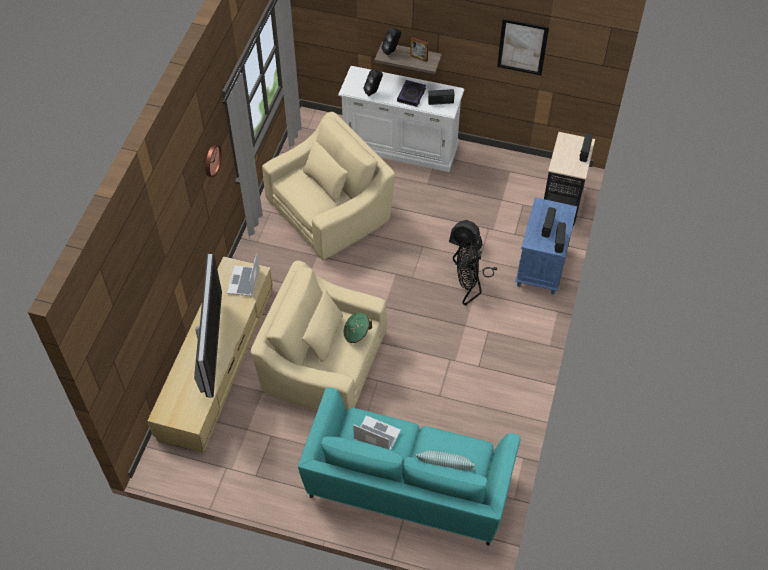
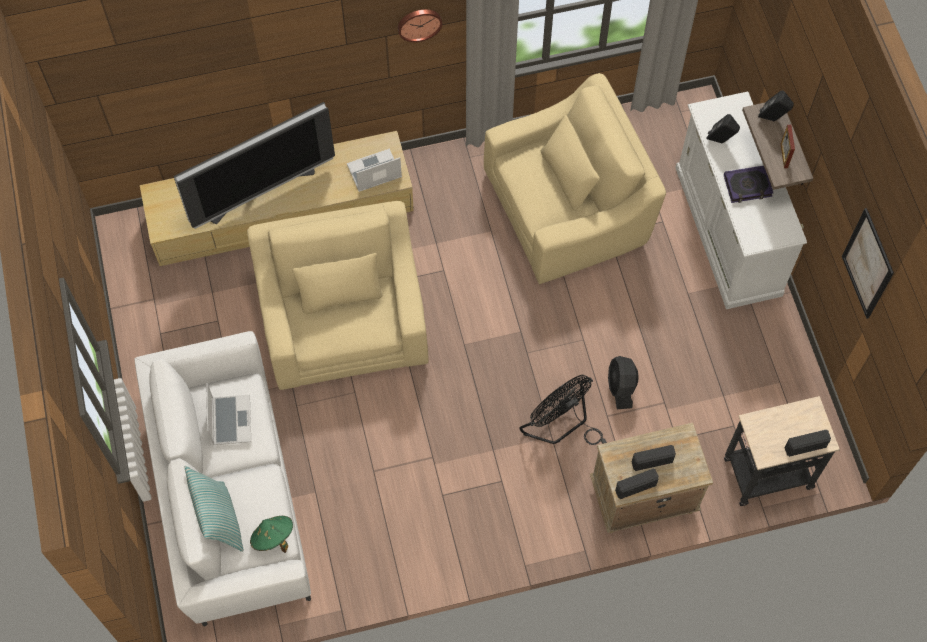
camera: 60 degrees right, 10 degrees up
beige armchair [262,112,395,261] -> beige armchair turned 45 degrees counterclockwise [484,73,666,285]
turquoise sofa [298,387,520,546] -> white sofa [134,331,311,626]
green hat [344,313,372,343] -> green hat moved to [250,516,293,553]
radio [428,89,455,105] -> none
blue nightstand [515,197,577,294] -> beige nightstand [590,423,713,533]

